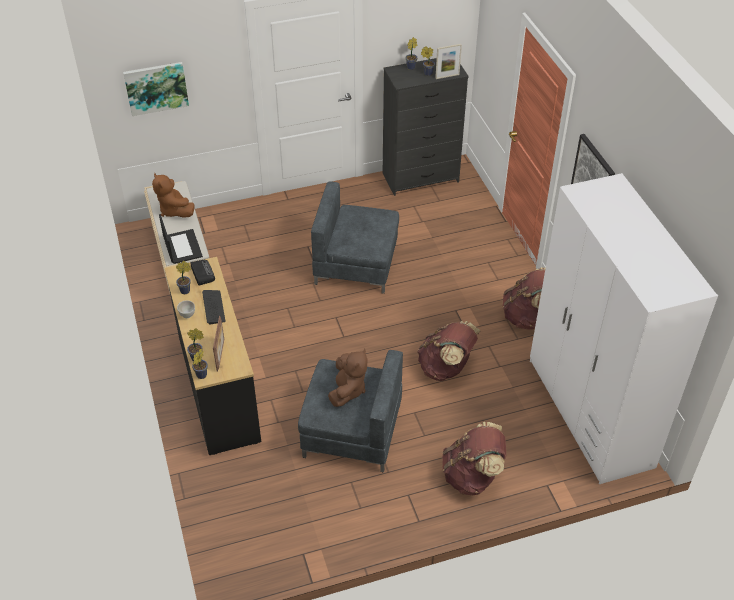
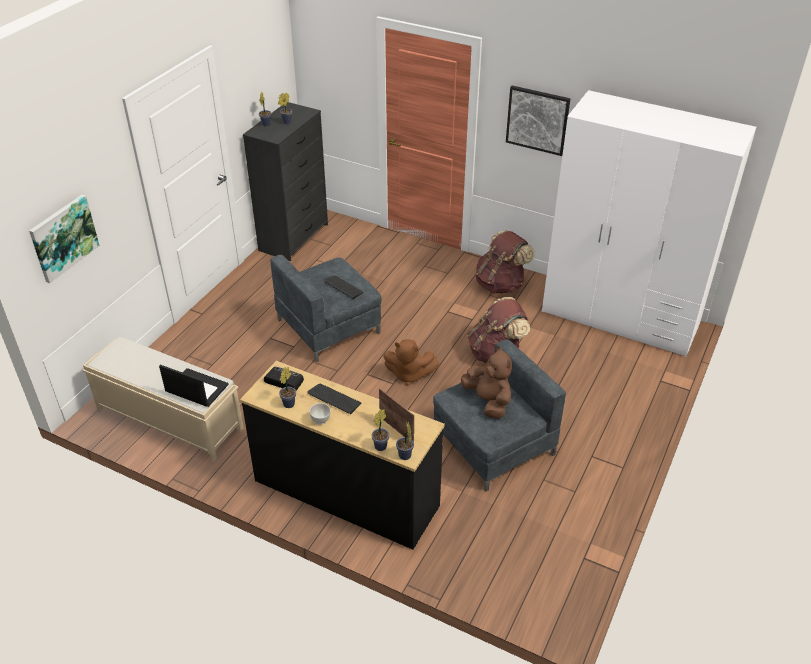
camera: 45 degrees left, 5 degrees down
brown plush toy [152,173,195,218] -> brown plush toy moved to [383,339,440,386]
picture frame [435,44,462,79] -> none
brown backpack [442,422,506,495] -> none
none -> keyboard [323,276,364,299]

